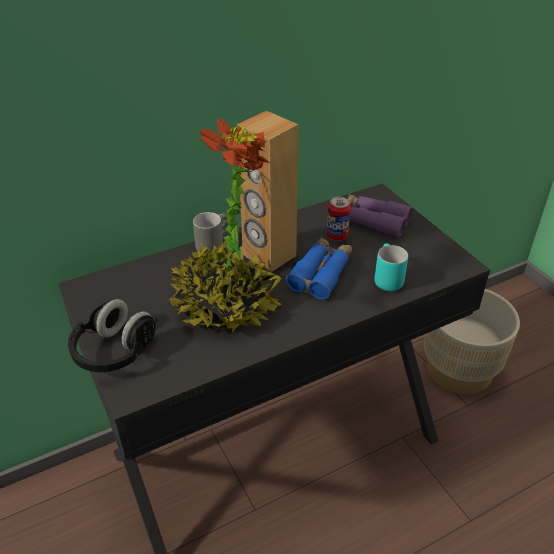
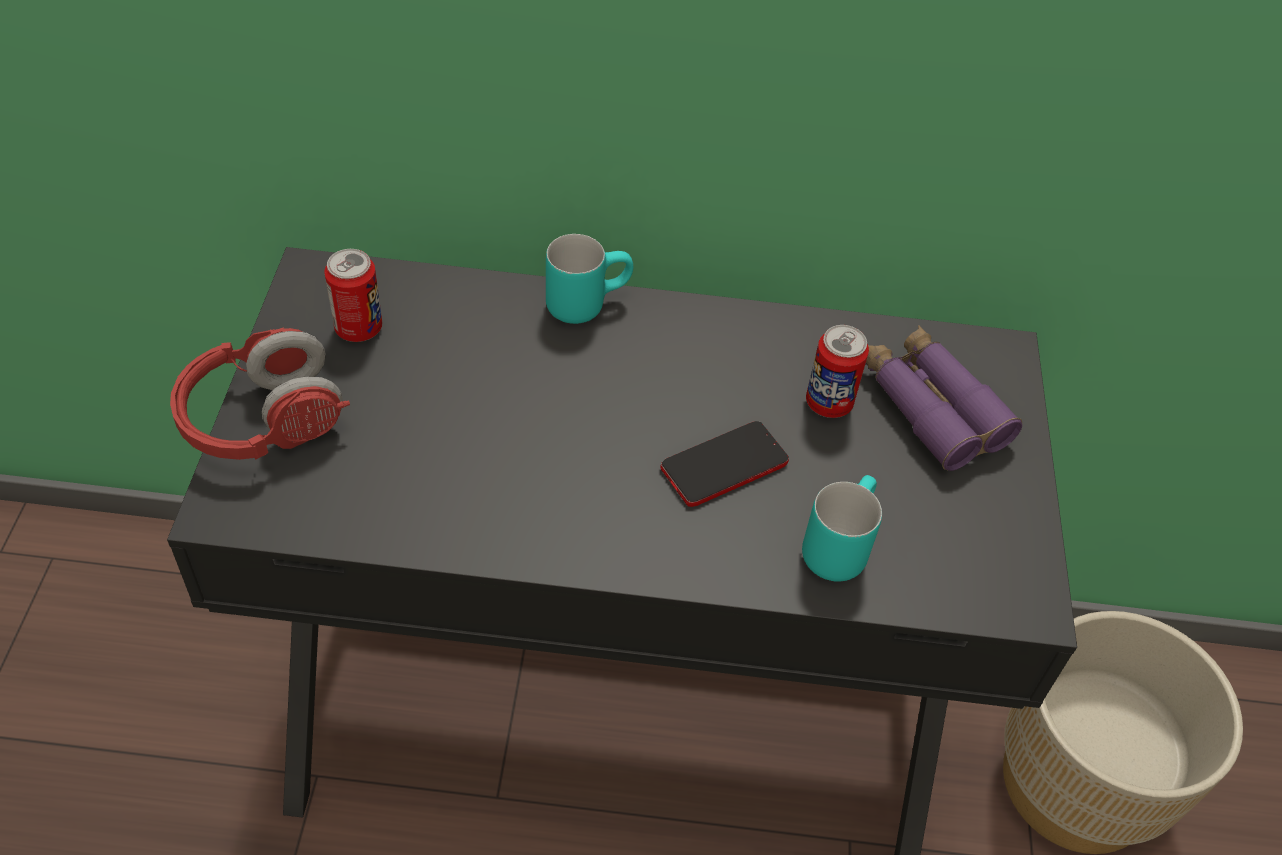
camera: 30 degrees right, 10 degrees up
black headphones [68,299,158,372] -> red headphones [170,327,350,460]
potted plant [169,118,282,332] -> none
grey mug [193,212,228,252] -> turquoise mug [546,234,633,324]
brown speaker [237,111,298,272] -> none
blue binoculars [286,237,352,300] -> phone [661,421,789,507]
none -> can [324,249,382,342]

